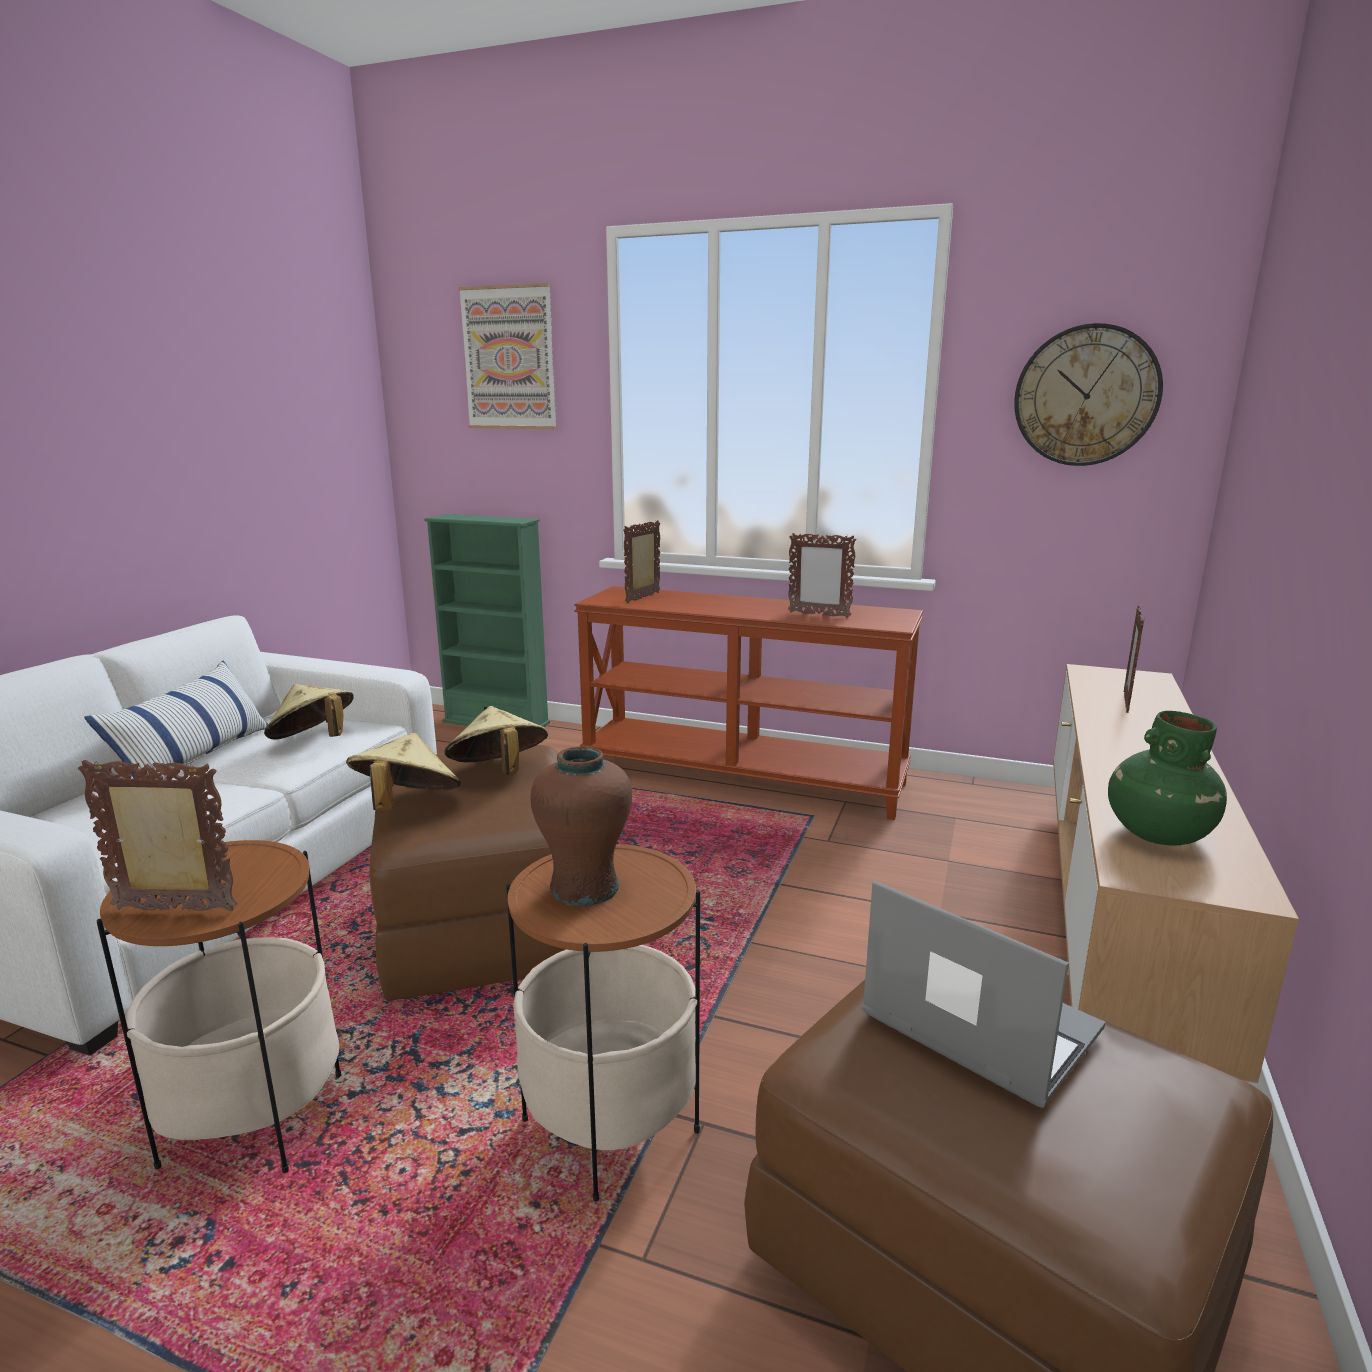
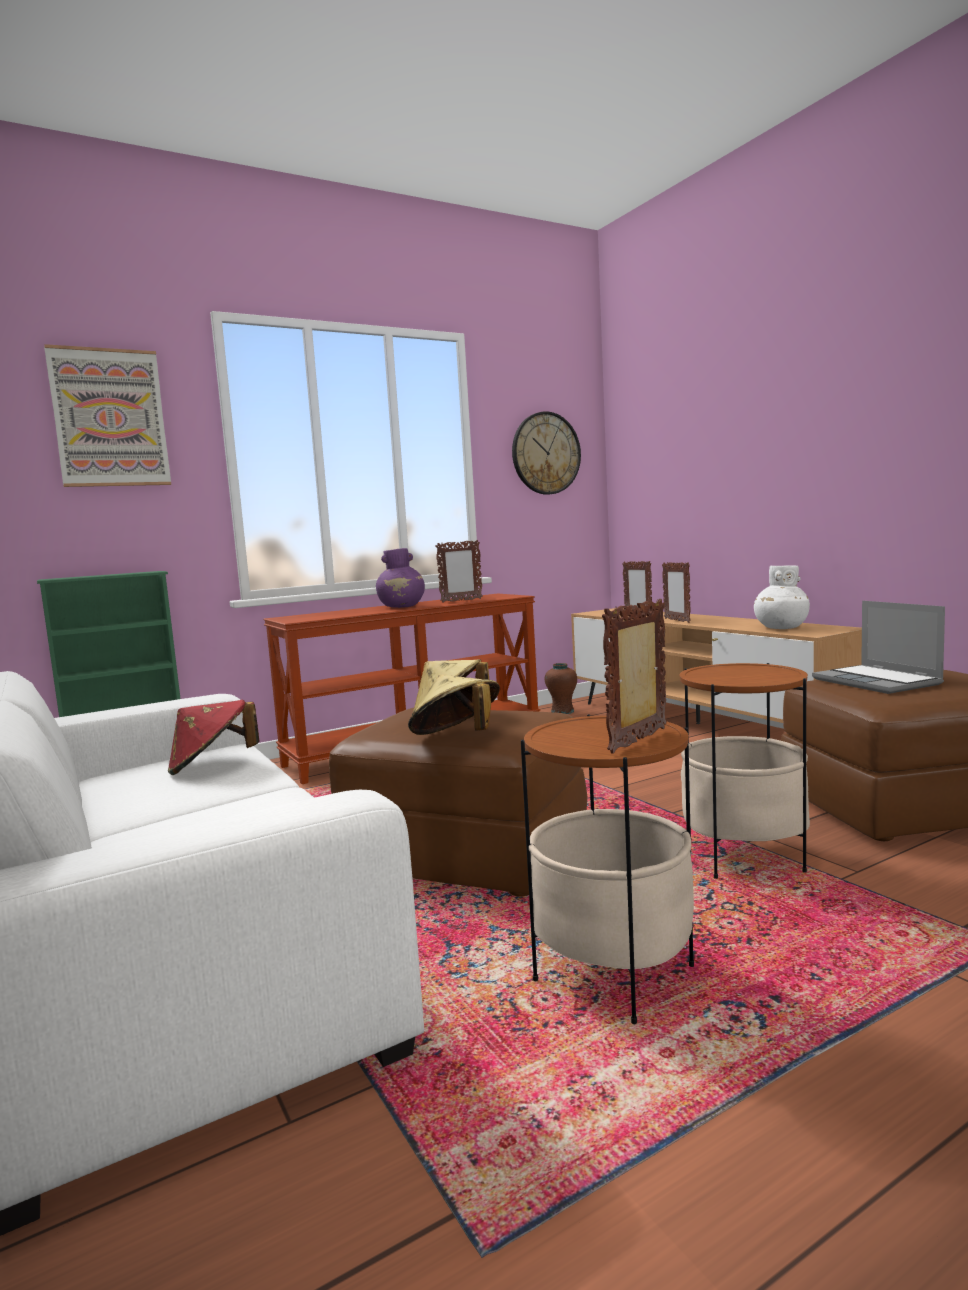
camera: 50 degrees left, 10 degrees down
pillow [84,661,268,780] -> none
beige hat [264,684,354,740] -> red hat [168,700,260,775]
brown vase [530,746,632,906] -> brown vase moved to [545,663,577,714]
picture frame [623,520,660,603] -> picture frame moved to [662,562,691,623]
laptop [862,881,1106,1108] -> laptop turned 105 degrees counterclockwise [812,601,945,694]
green vase [1108,711,1227,846] -> white vase [754,565,810,629]
none -> purple vase [376,548,425,608]

